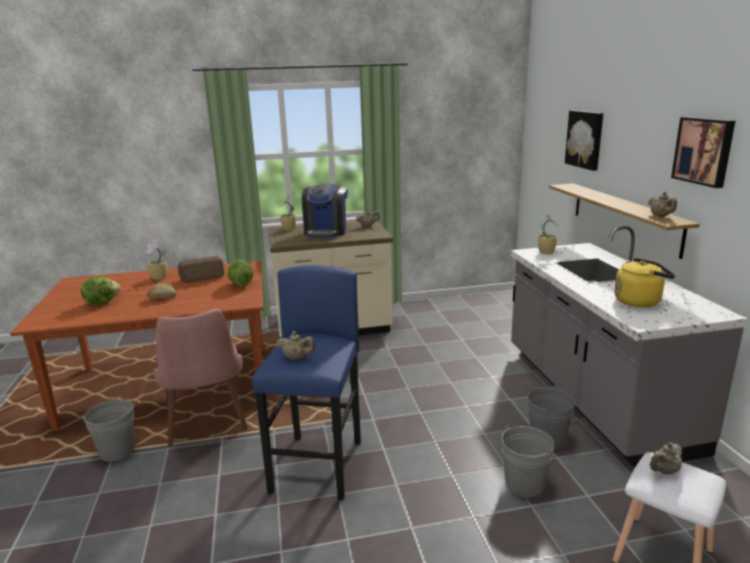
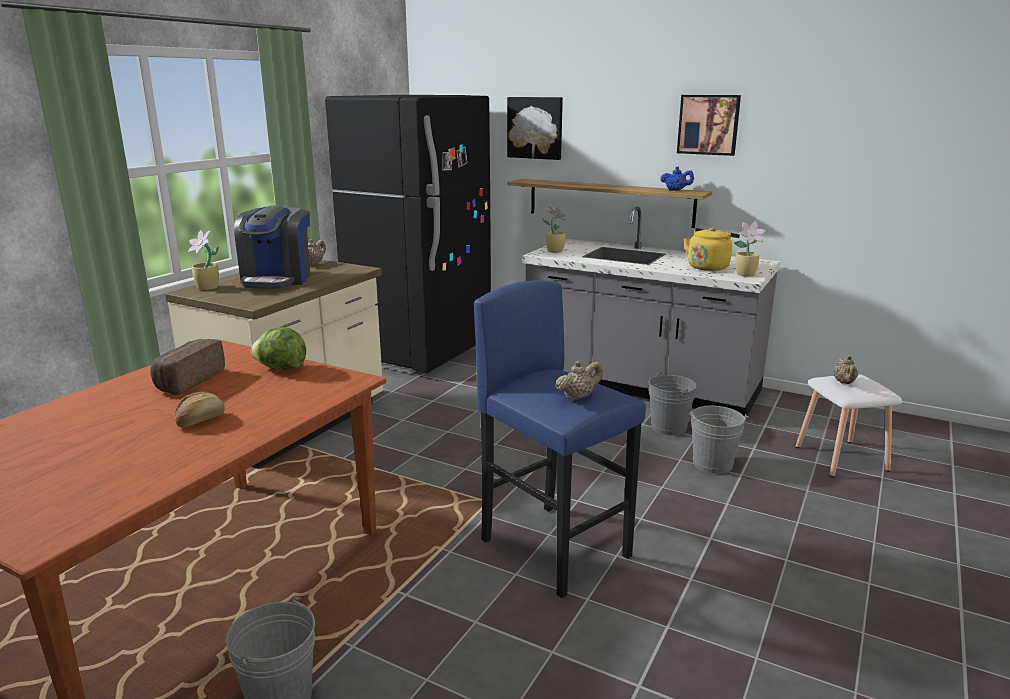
camera: 50 degrees left, 0 degrees up
lettuce [81,277,120,305] -> none
potted plant [145,237,167,280] -> potted plant moved to [734,221,766,277]
pink chair [154,309,248,447] -> none
coffee machine [302,184,348,238] -> coffee machine turned 45 degrees clockwise [234,205,310,288]
beige teapot [648,192,677,217] -> blue teapot [660,167,694,191]
none -> black fridge [325,95,491,373]

